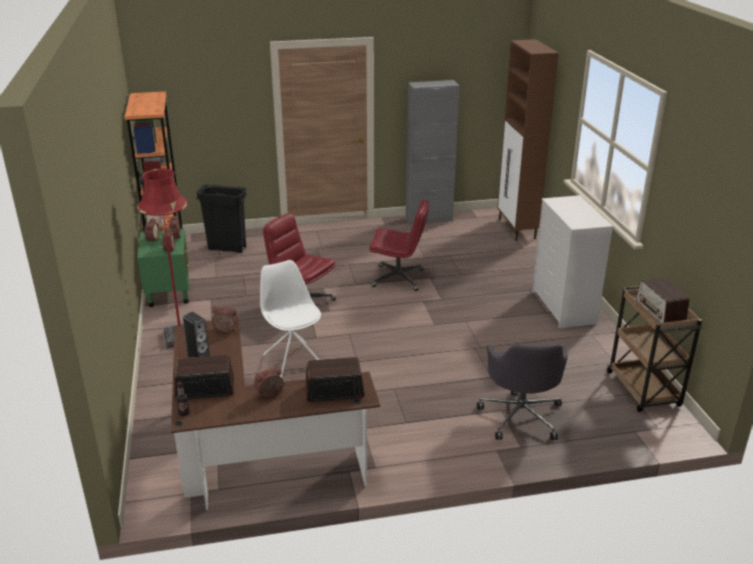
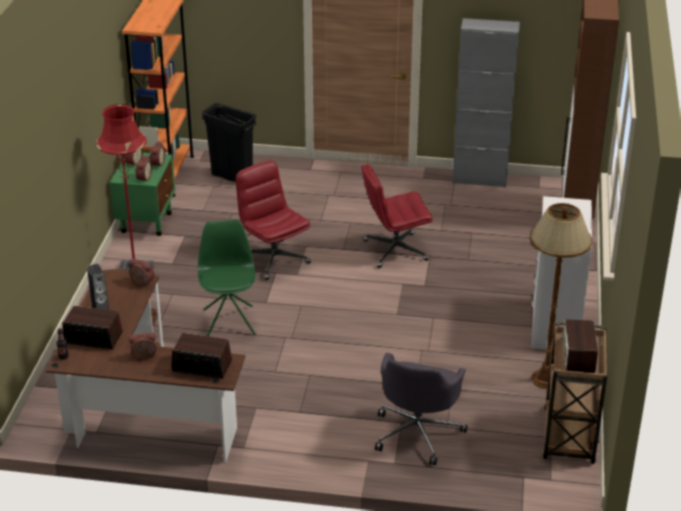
camera: 20 degrees right, 5 degrees up
white chair [260,260,321,378] -> green chair [198,219,256,336]
red office chair [369,199,429,291] -> red office chair turned 135 degrees clockwise [362,164,433,268]
none -> brown floor lamp [530,203,593,389]

